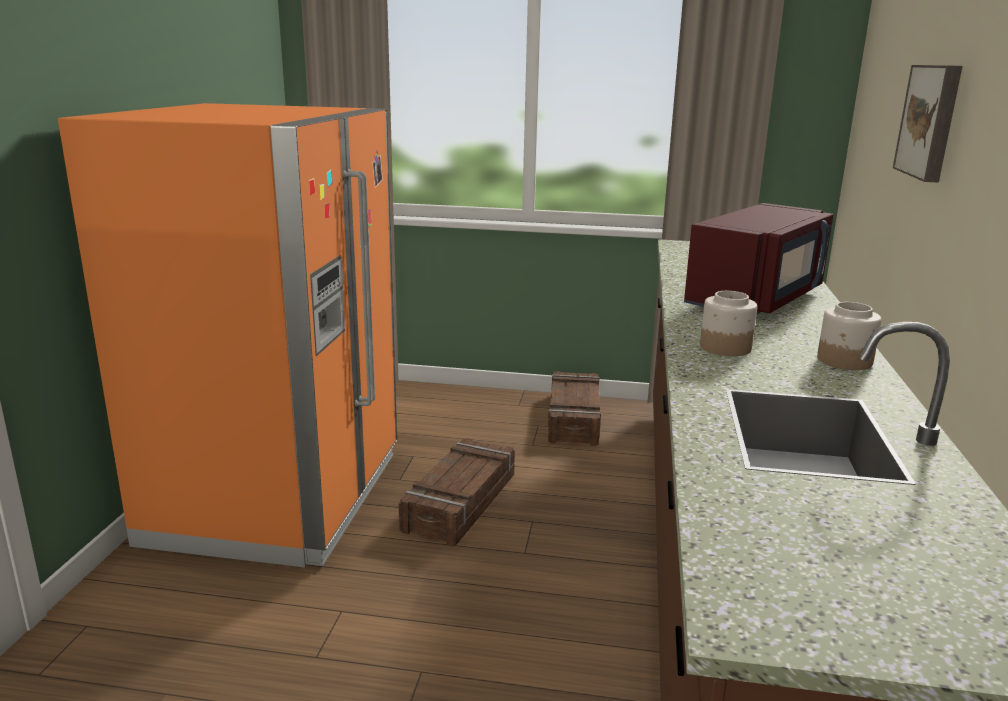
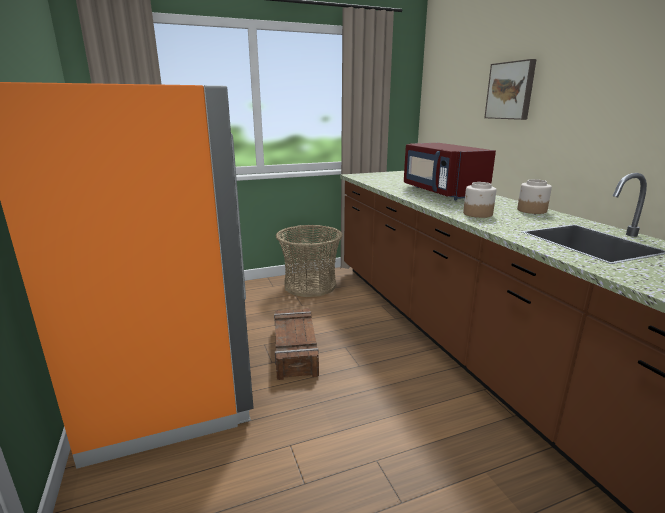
camera: 30 degrees left, 0 degrees up
crate [548,371,601,446] -> basket [276,225,343,297]
red microwave [684,203,834,314] -> red microwave turned 150 degrees clockwise [404,143,496,200]

